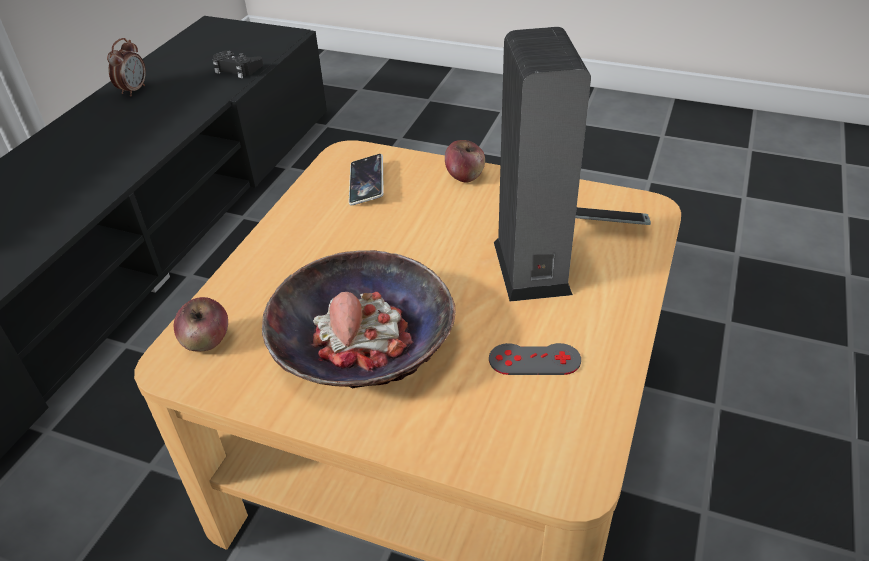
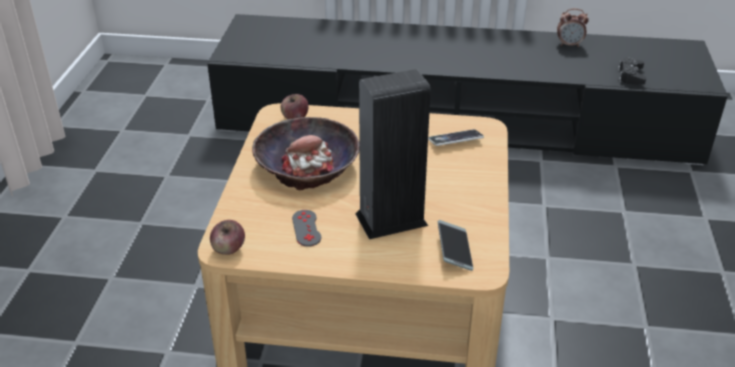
camera: 75 degrees right, 5 degrees down
apple [445,140,485,182] -> apple moved to [210,220,245,255]

